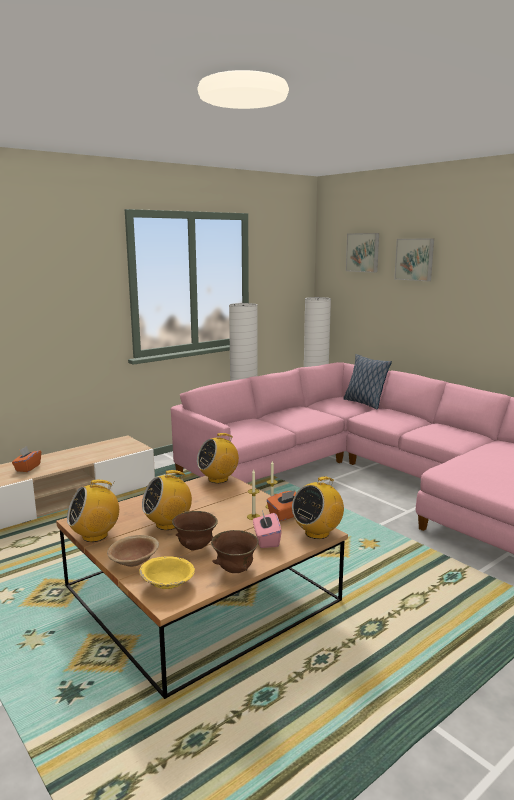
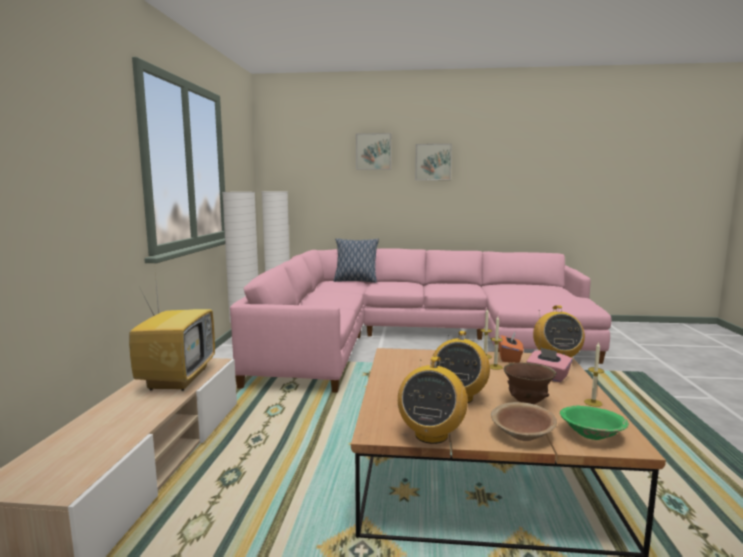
camera: 45 degrees left, 5 degrees down
orange tissue box [12,446,41,472] -> none
yellow bowl [139,556,195,589] -> green bowl [560,405,629,440]
radio [197,433,239,483] -> none
brown bowl [211,530,259,573] -> candle [584,342,604,407]
picture [346,233,379,273] -> picture moved to [415,144,452,180]
none -> television [129,273,215,391]

